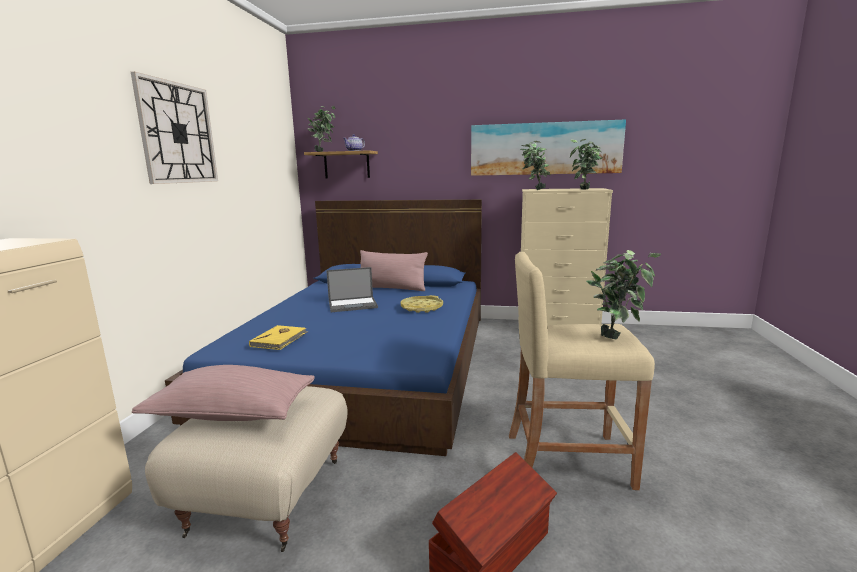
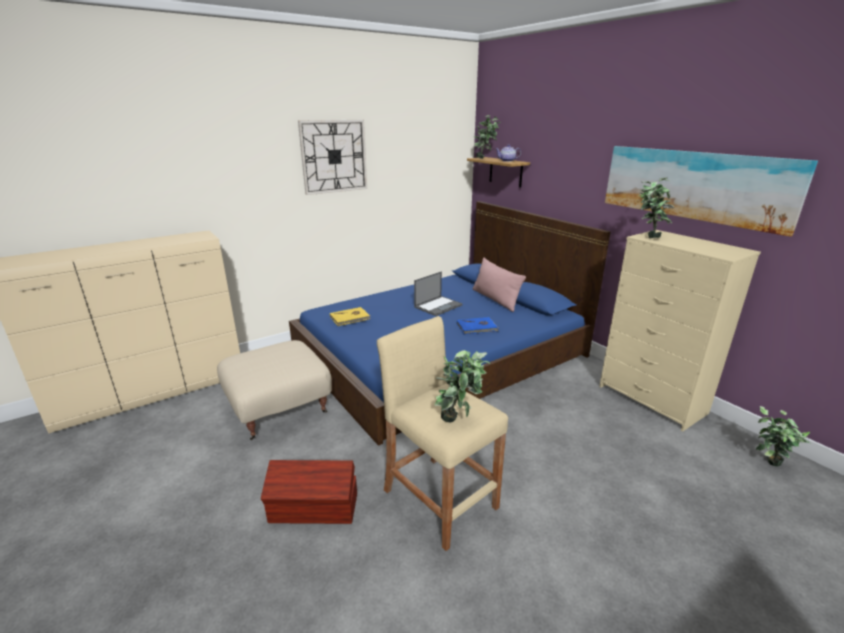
camera: 45 degrees right, 10 degrees up
pink pillow [132,365,315,421] -> none
laptop [326,267,378,312] -> laptop turned 75 degrees counterclockwise [414,271,463,316]
yellow tray [401,295,443,313] -> blue book [457,317,499,335]
potted plant [570,139,602,190] -> potted plant moved to [756,406,810,467]

